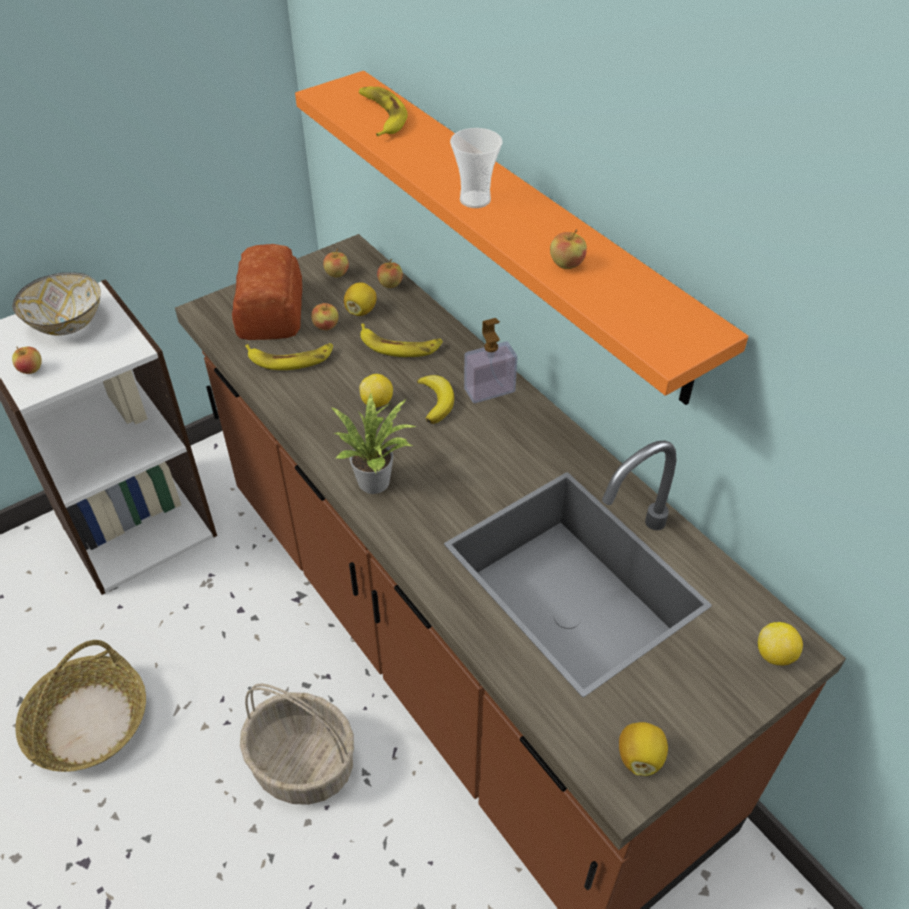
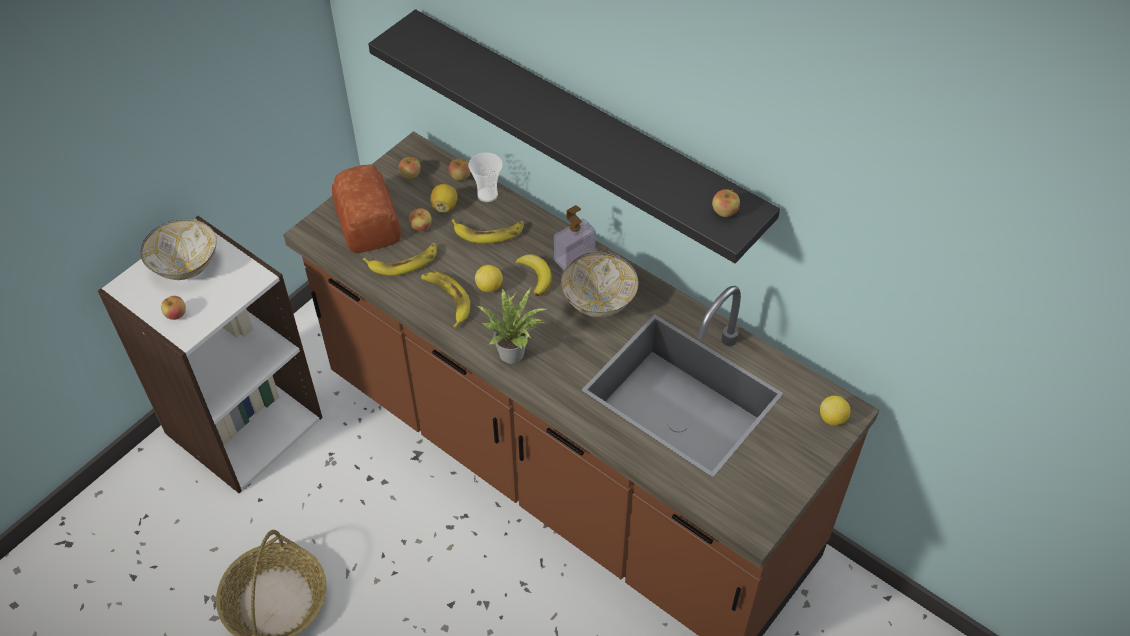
camera: 15 degrees left, 5 degrees up
basket [240,683,354,805] -> none
orange shelf [295,71,748,405] -> black shelf [368,9,780,263]
banana [359,87,408,136] -> banana moved to [421,272,470,328]
cup [450,128,503,208] -> cup moved to [469,152,503,202]
apple [550,229,587,269] -> apple moved to [712,189,740,217]
lemon [619,722,668,776] -> none
none -> bowl [561,251,638,317]

